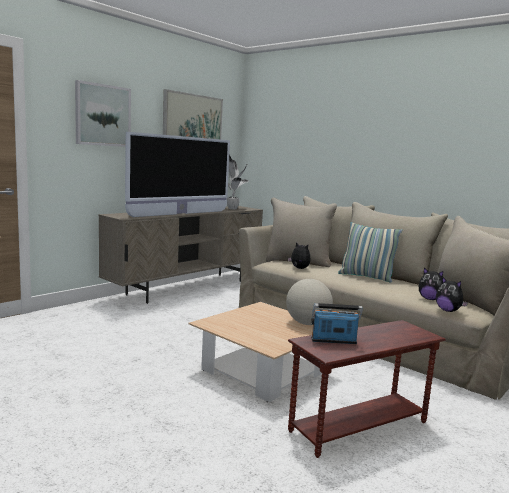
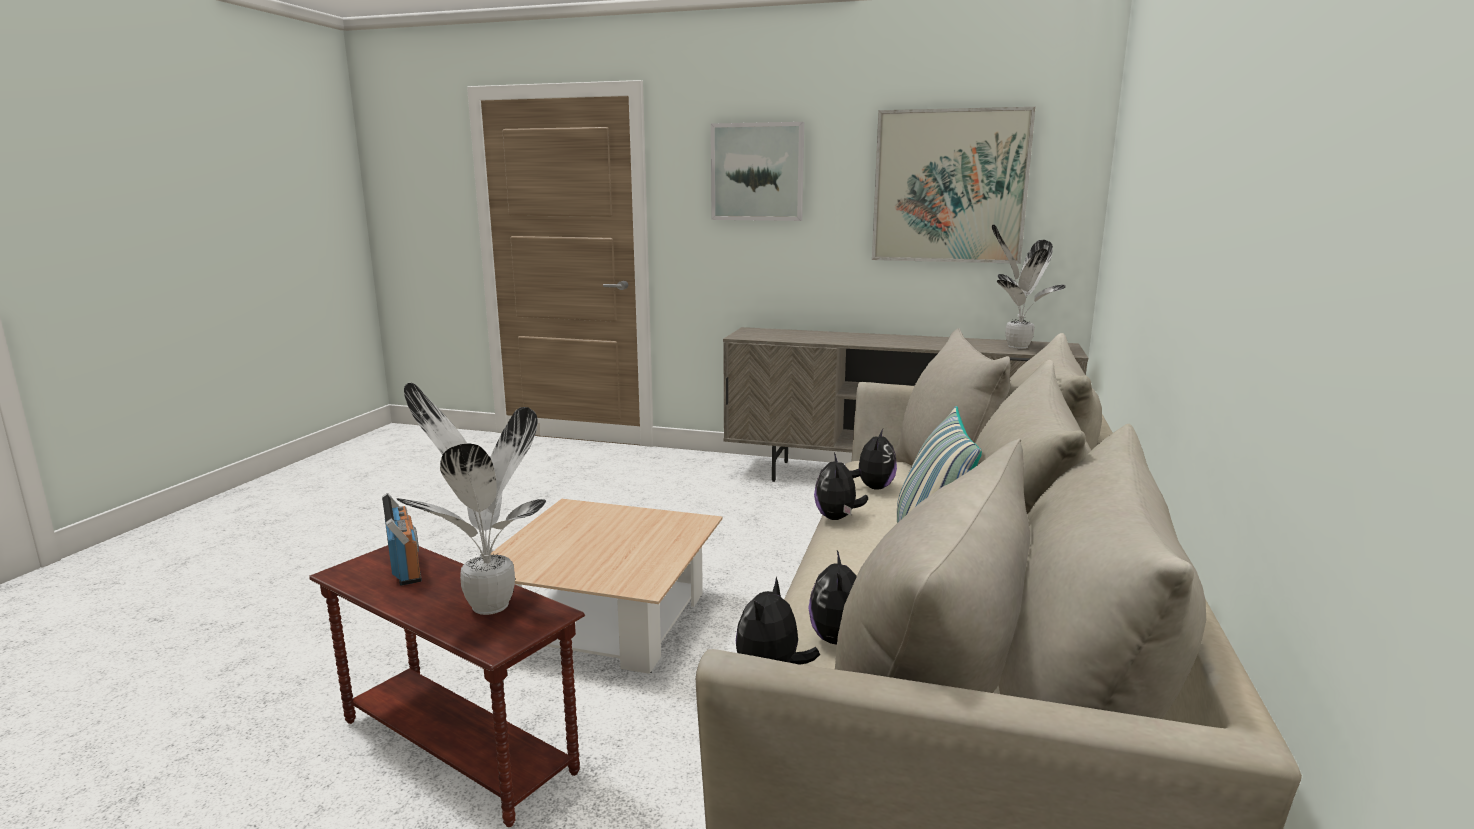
camera: 65 degrees right, 5 degrees up
television [125,132,230,217] -> none
globe [286,279,333,325] -> none
none -> potted plant [397,383,546,615]
none -> plush toy [814,453,868,520]

